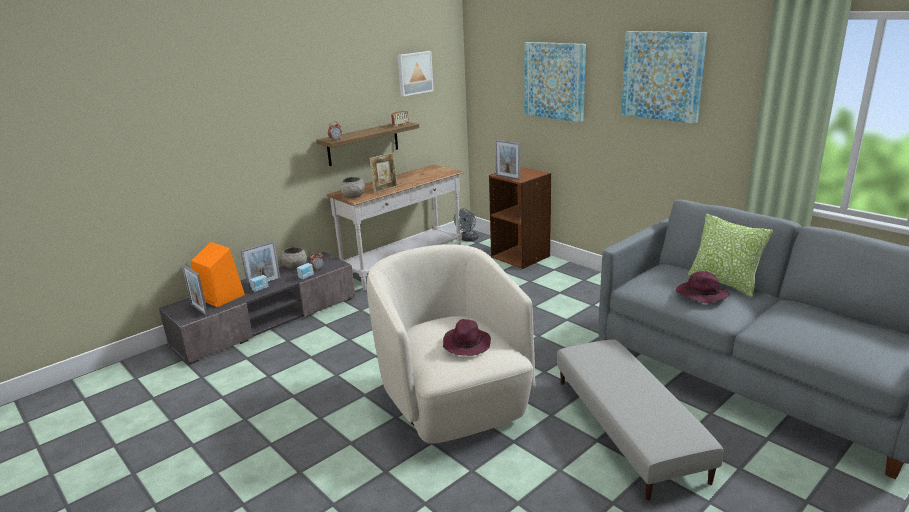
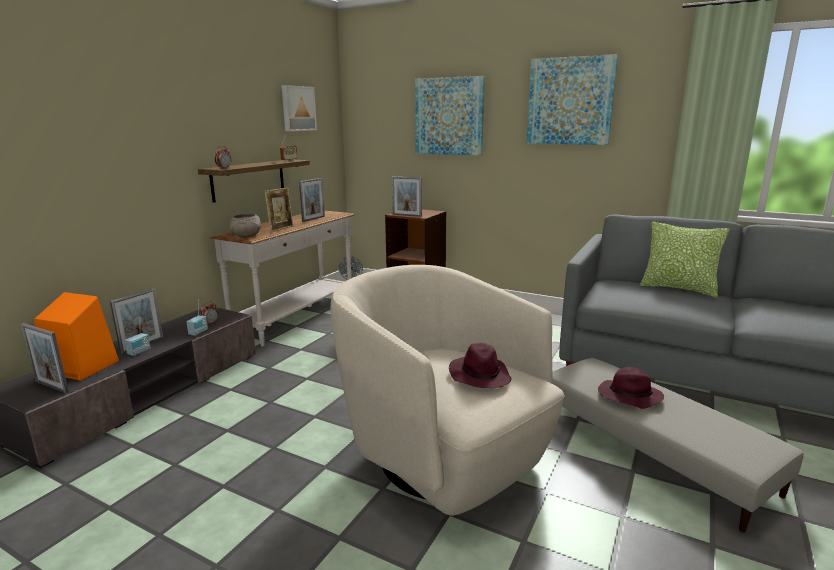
camera: 20 degrees left, 5 degrees down
grey bowl [281,247,307,269] -> none
purple hat [676,271,730,303] -> purple hat moved to [598,367,664,409]
none -> picture frame [299,178,325,222]

